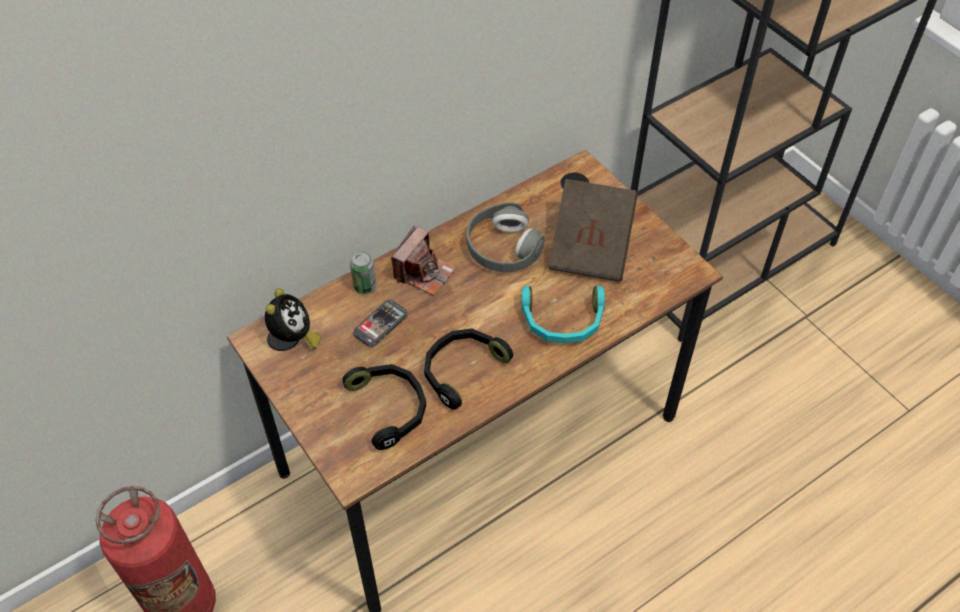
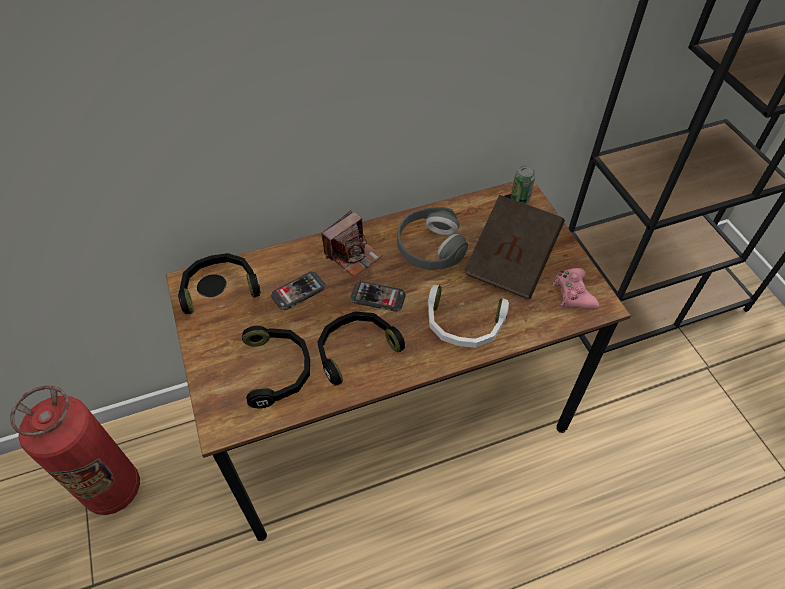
camera: 15 degrees right, 0 degrees up
alarm clock [265,289,321,350] -> black headphones [178,253,261,314]
can [350,251,376,294] -> can moved to [511,166,536,204]
turquoise headphones [521,286,605,343] -> white headphones [428,285,509,348]
none -> phone [350,281,406,312]
none -> pink game controller [552,268,599,310]

